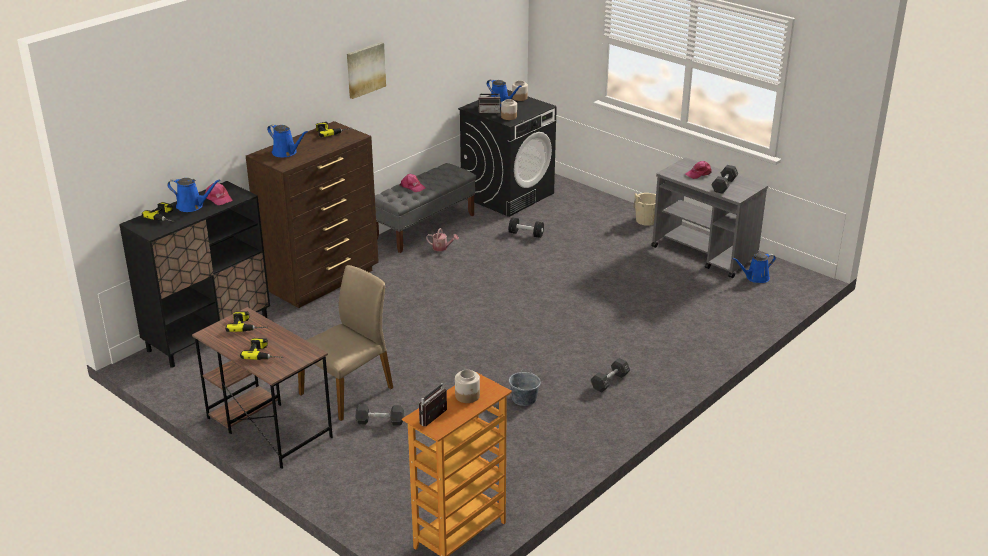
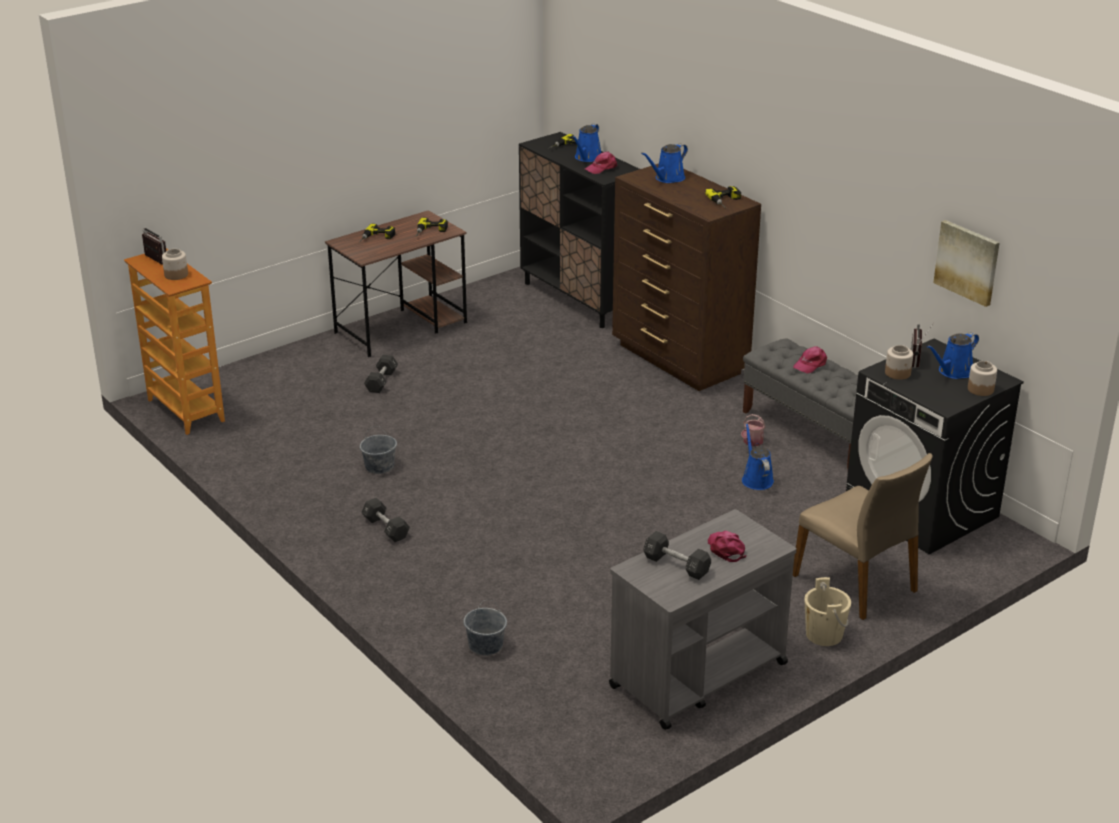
camera: 100 degrees right, 0 degrees up
beige chair [298,265,393,421] -> beige chair moved to [793,453,933,620]
picture [347,42,386,99] -> picture moved to [933,220,1000,307]
black dumbbell [509,217,544,238] -> none
blue watering can [732,253,776,283] -> blue watering can moved to [742,423,774,490]
none -> grey bucket [463,600,507,655]

